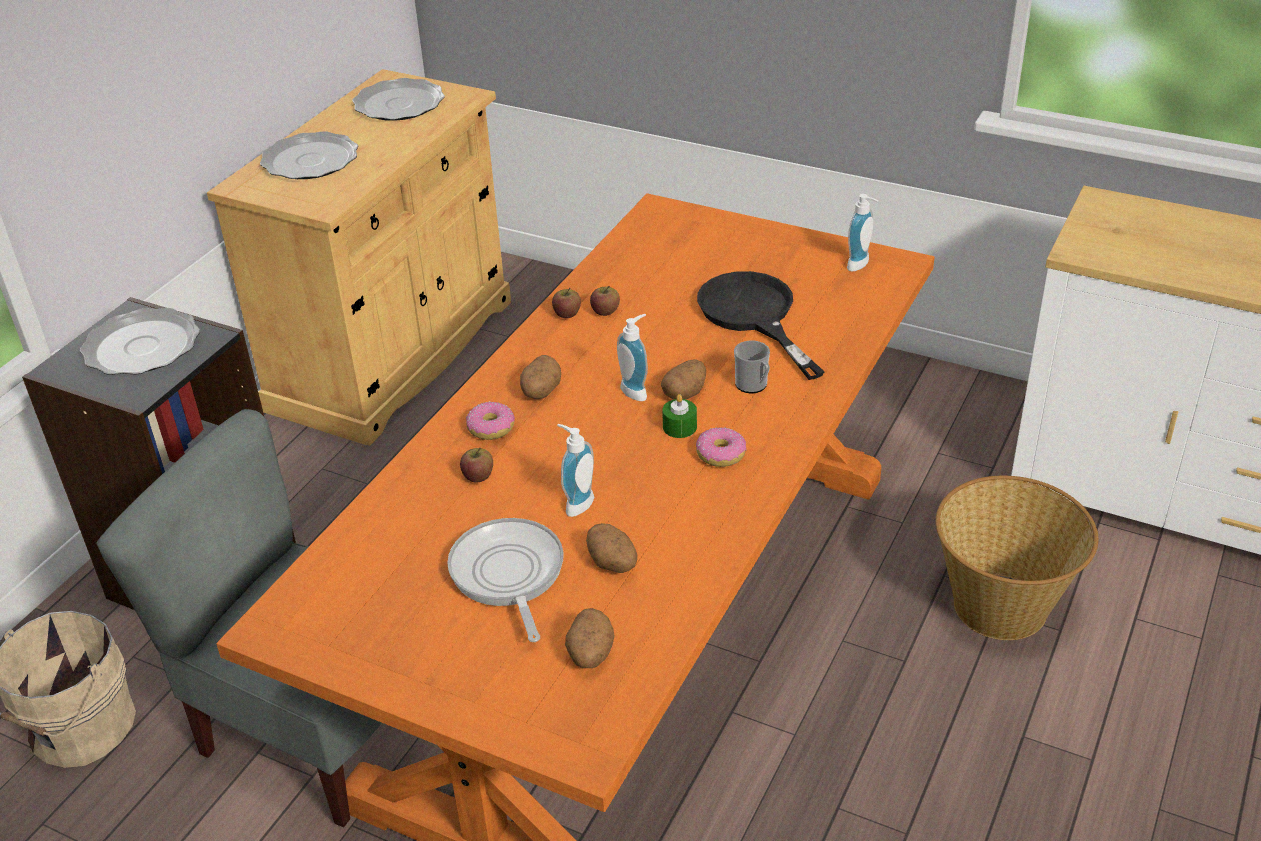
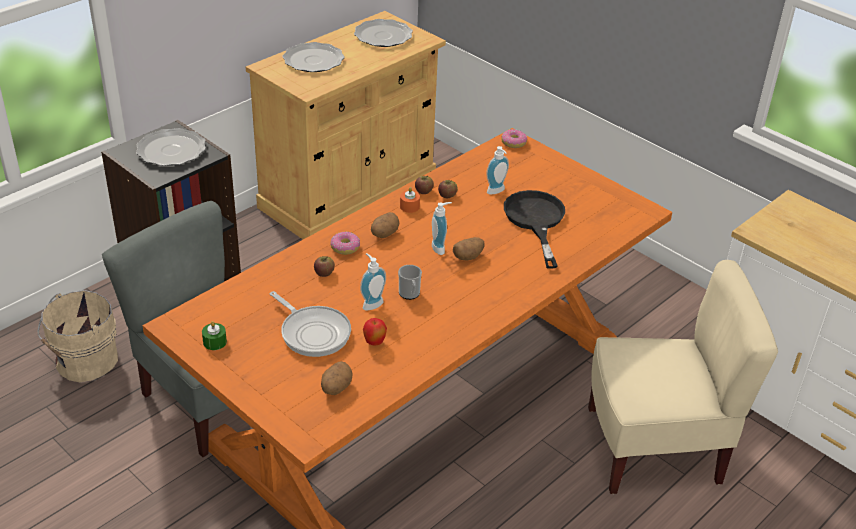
camera: 15 degrees right, 0 degrees up
frying pan [447,518,564,642] -> frying pan turned 135 degrees clockwise [270,291,351,357]
potato [586,523,637,573] -> apple [363,318,387,345]
green candle [662,394,697,438] -> green candle moved to [202,321,227,350]
donut [696,427,747,467] -> donut moved to [501,129,527,148]
mug [734,341,770,393] -> mug moved to [398,265,422,300]
soap dispenser [847,194,878,271] -> soap dispenser moved to [486,146,509,194]
basket [936,476,1098,640] -> beige chair [588,260,778,494]
none -> orange candle [400,187,420,213]

